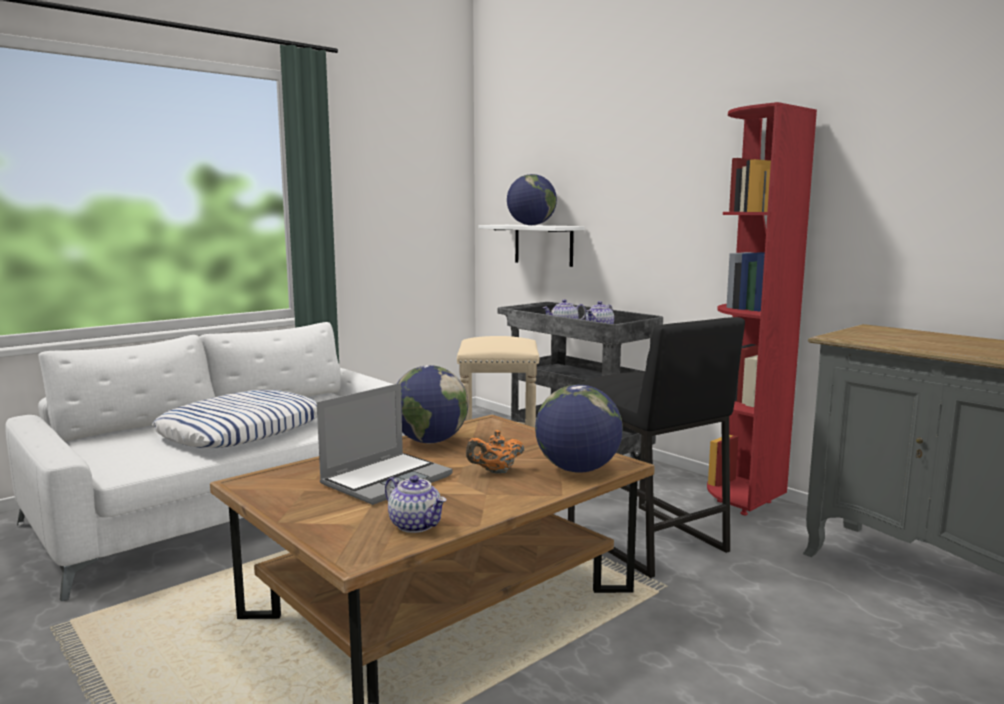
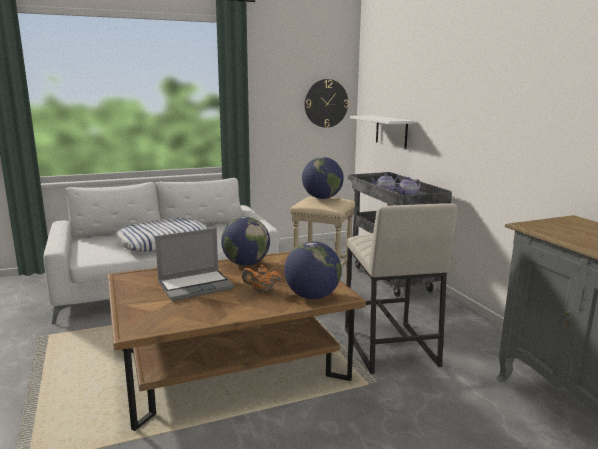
camera: 20 degrees right, 5 degrees up
teapot [385,475,446,533] -> none
globe [507,174,557,225] -> globe moved to [302,157,344,199]
black stool [568,317,745,578] -> beige stool [345,203,457,374]
red bookcase [707,102,817,515] -> none
none -> wall clock [305,79,349,128]

